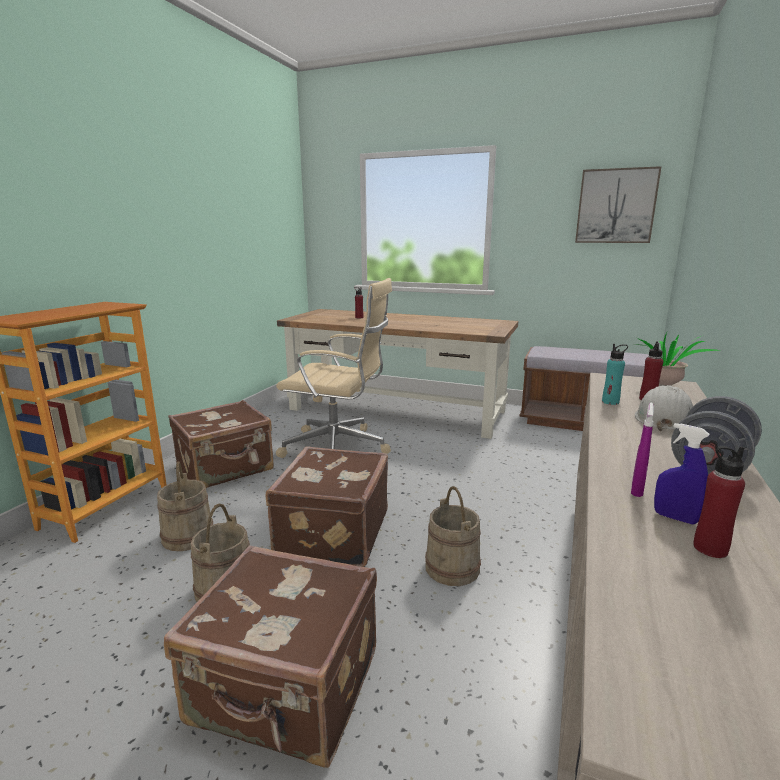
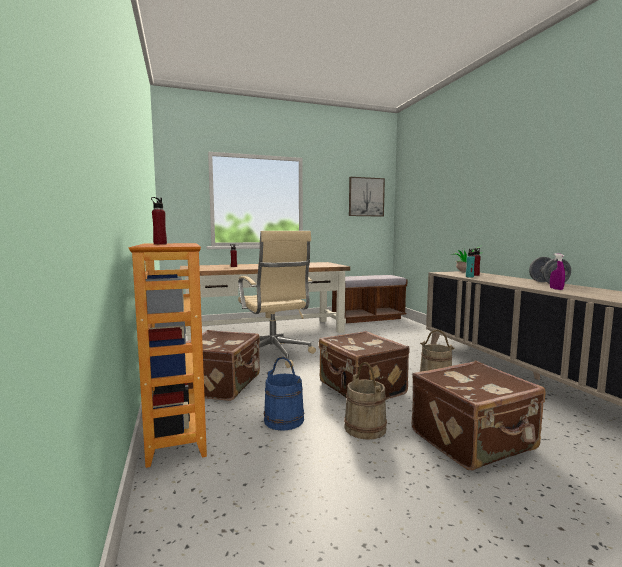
camera: 40 degrees left, 10 degrees down
beige bucket [157,462,213,551] -> blue bucket [264,357,304,431]
beige office chair [276,278,392,458] -> beige office chair turned 90 degrees clockwise [238,231,316,368]
white hard hat [635,385,693,431] -> none
blue spray bottle [654,423,709,525] -> none
red bottle [693,446,745,558] -> red bottle moved to [151,197,167,245]

